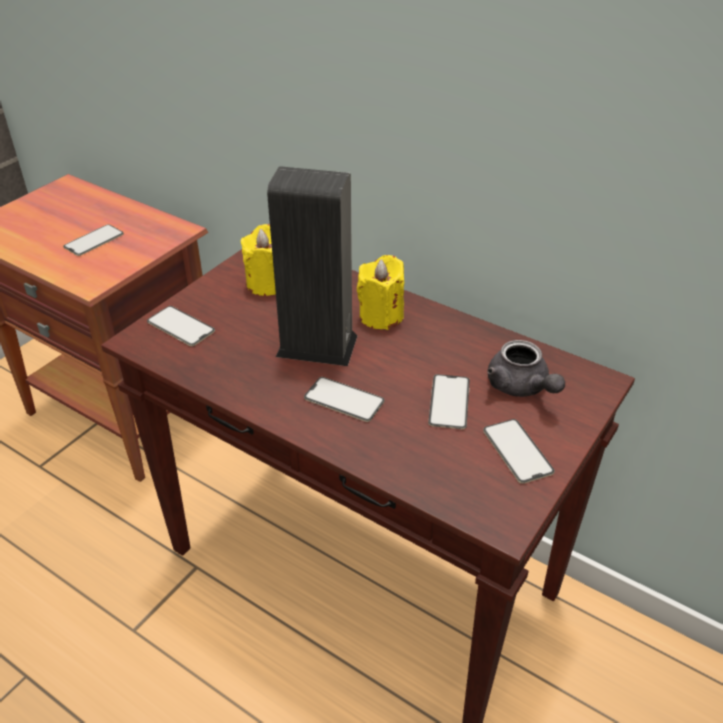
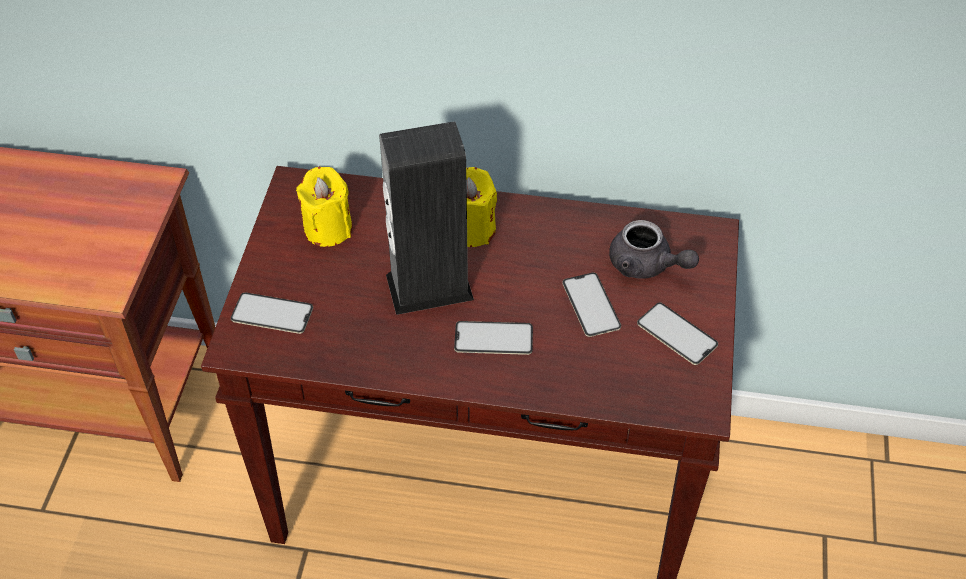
camera: 25 degrees left, 10 degrees up
phone [63,224,124,256] -> none

